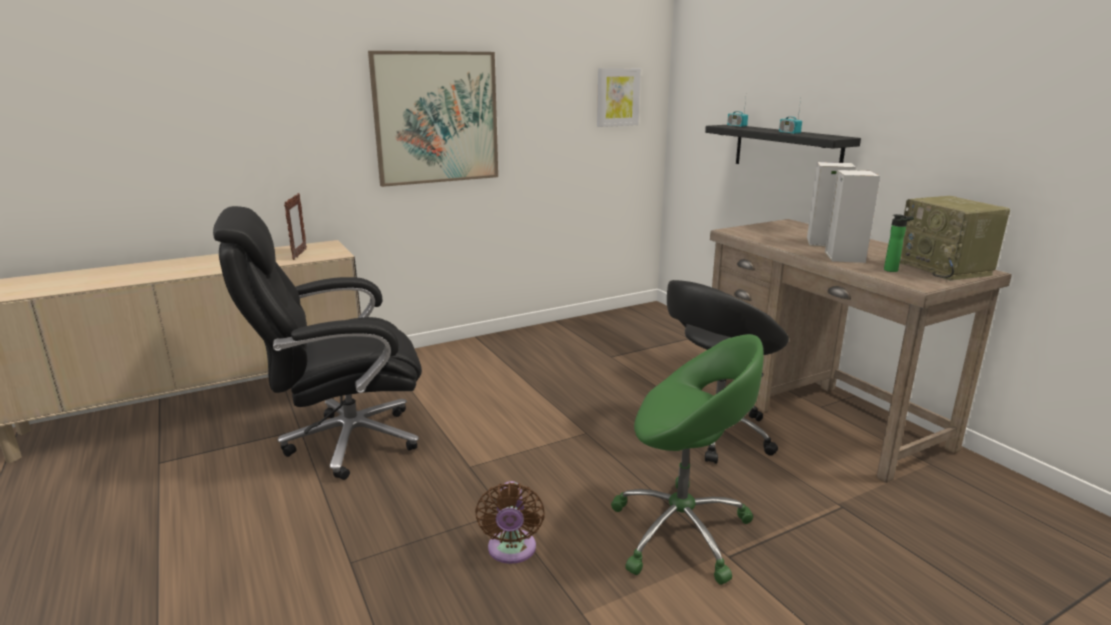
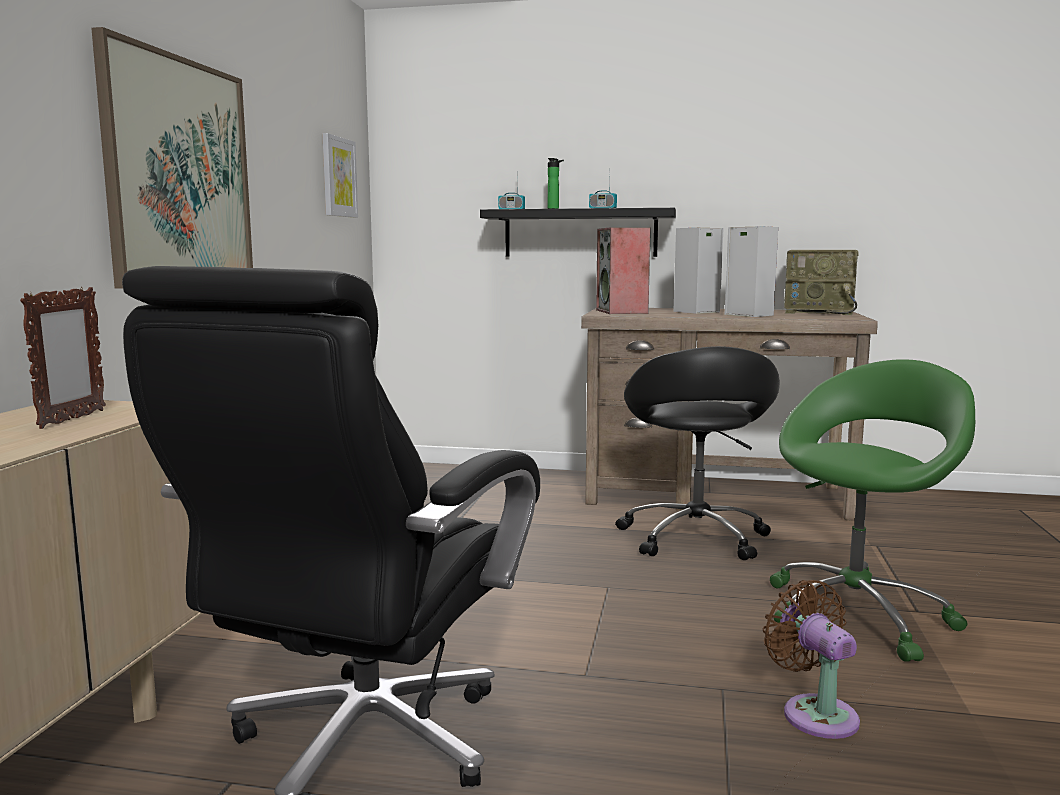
camera: 50 degrees left, 10 degrees down
picture frame [284,193,307,260] -> picture frame turned 60 degrees clockwise [20,287,106,429]
brown fan [475,481,545,564] -> brown fan turned 150 degrees counterclockwise [763,580,860,739]
bottle [884,214,914,272] -> bottle moved to [548,158,564,209]
none -> speaker [596,227,651,314]

